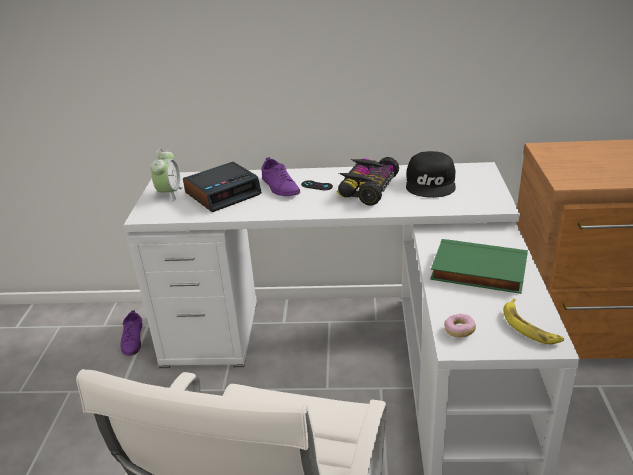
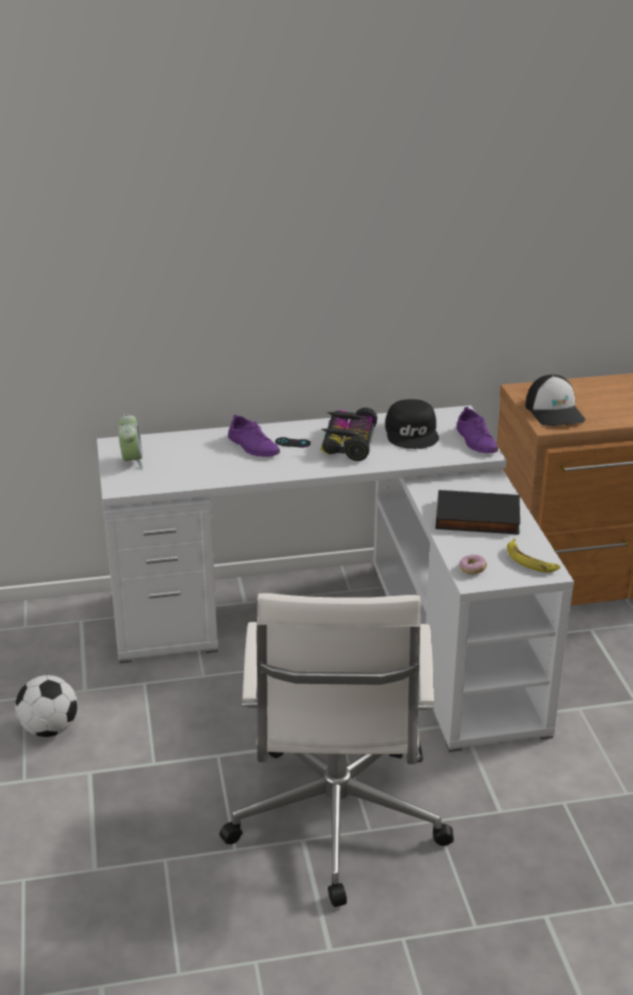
camera: 15 degrees left, 0 degrees up
purple shoe [120,310,142,356] -> purple shoe moved to [457,407,498,453]
alarm clock [183,162,262,212] -> none
green book [430,239,528,294] -> black book [435,490,520,534]
none -> football [15,675,78,737]
none -> cap [525,375,586,426]

